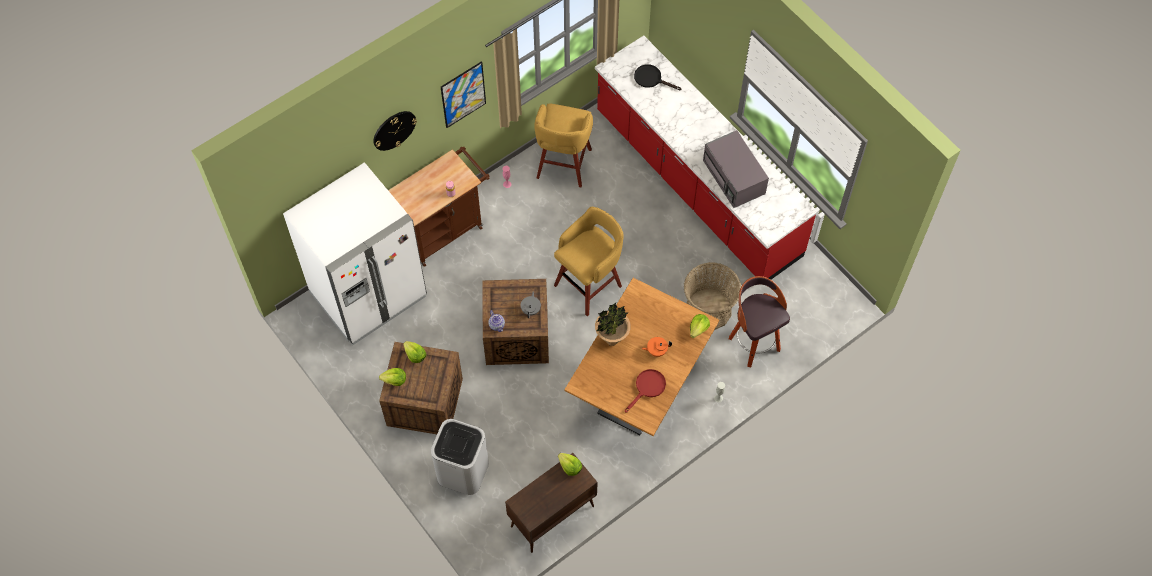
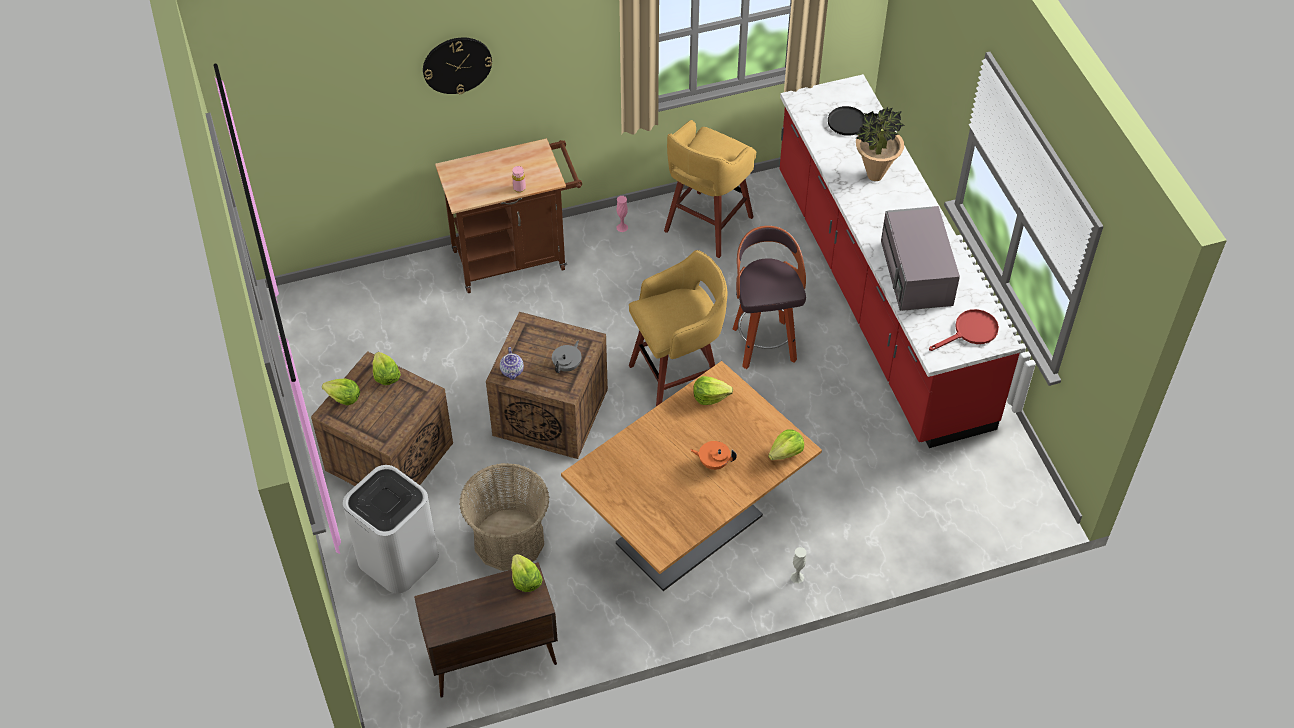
camera: 20 degrees right, 10 degrees down
white fridge [283,162,427,345] -> none
picture [441,61,486,128] -> none
potted plant [595,303,631,346] -> potted plant moved to [856,107,905,181]
red frying pan [625,369,666,413] -> red frying pan moved to [929,309,999,351]
basket [684,262,741,330] -> basket moved to [460,463,549,571]
stool [729,276,790,367] -> stool moved to [733,226,806,369]
none -> lettuce [693,376,733,405]

